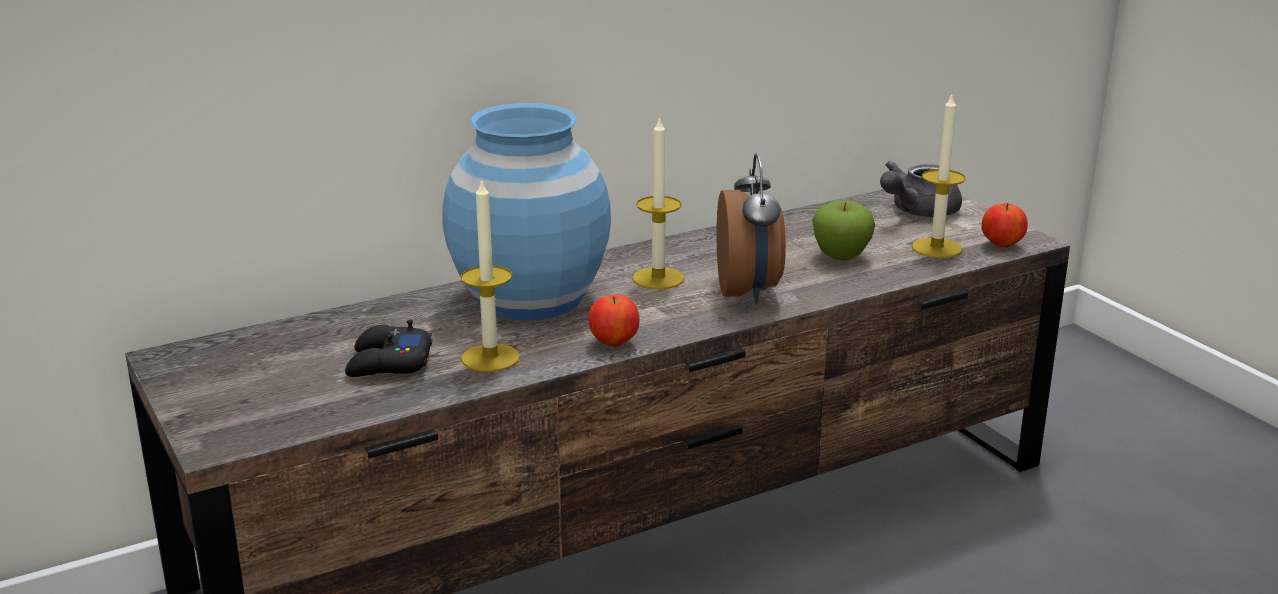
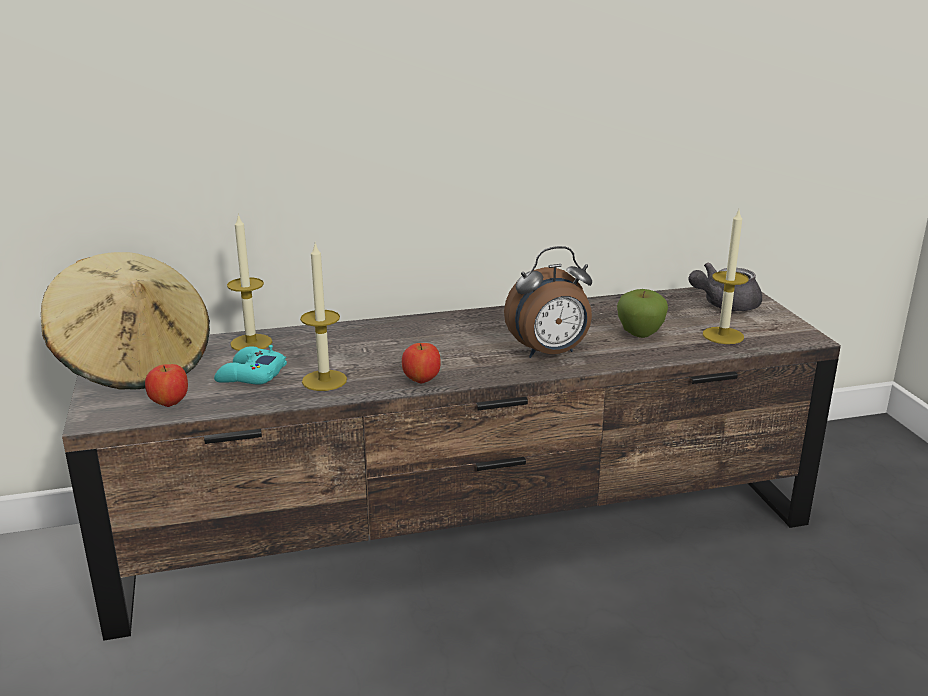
camera: 15 degrees right, 0 degrees up
black game controller [345,320,432,377] -> turquoise game controller [214,345,287,385]
blue vase [442,103,611,321] -> none
candle [632,116,685,289] -> candle moved to [227,213,272,351]
alarm clock [716,153,786,304] -> alarm clock turned 60 degrees clockwise [504,246,592,358]
apple [981,203,1028,248] -> apple moved to [145,364,188,407]
none -> beige hat [41,252,210,390]

